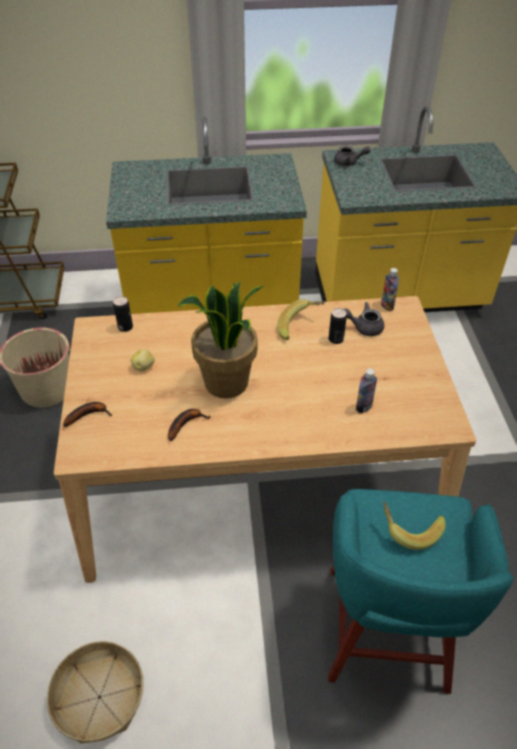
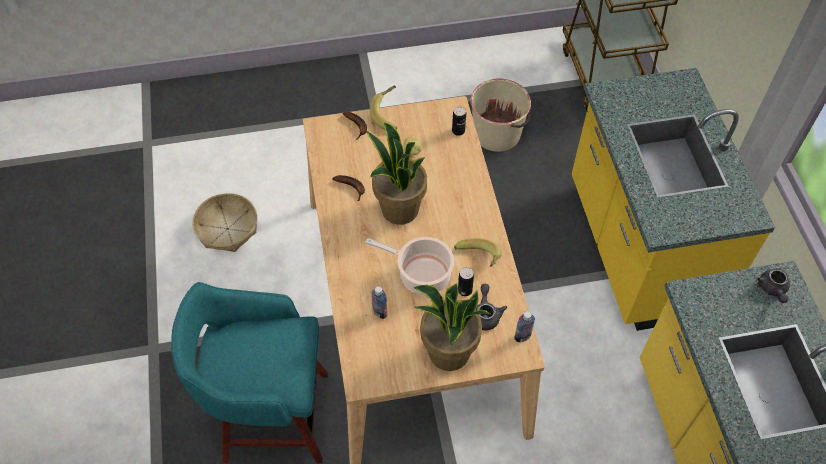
camera: 85 degrees right, 10 degrees up
banana [383,502,446,550] -> banana moved to [370,85,397,130]
none -> cooking pot [365,237,454,295]
none -> potted plant [414,283,490,371]

